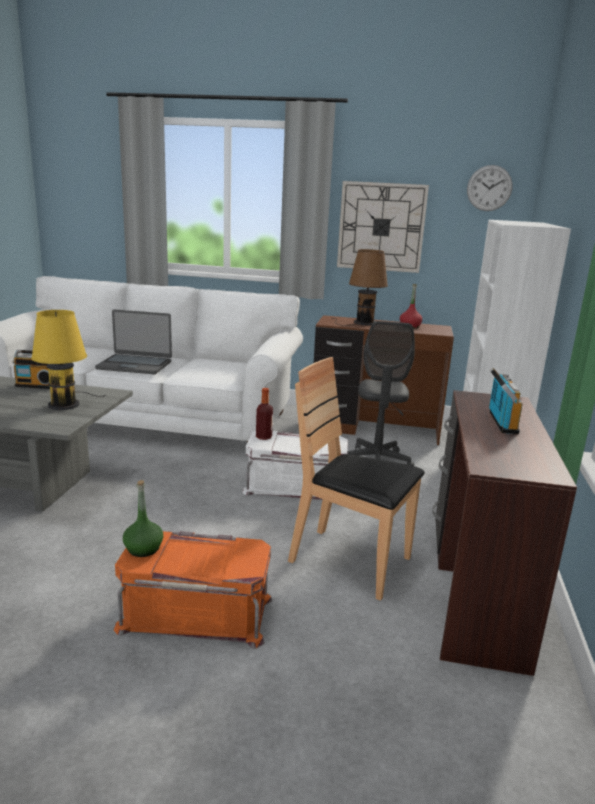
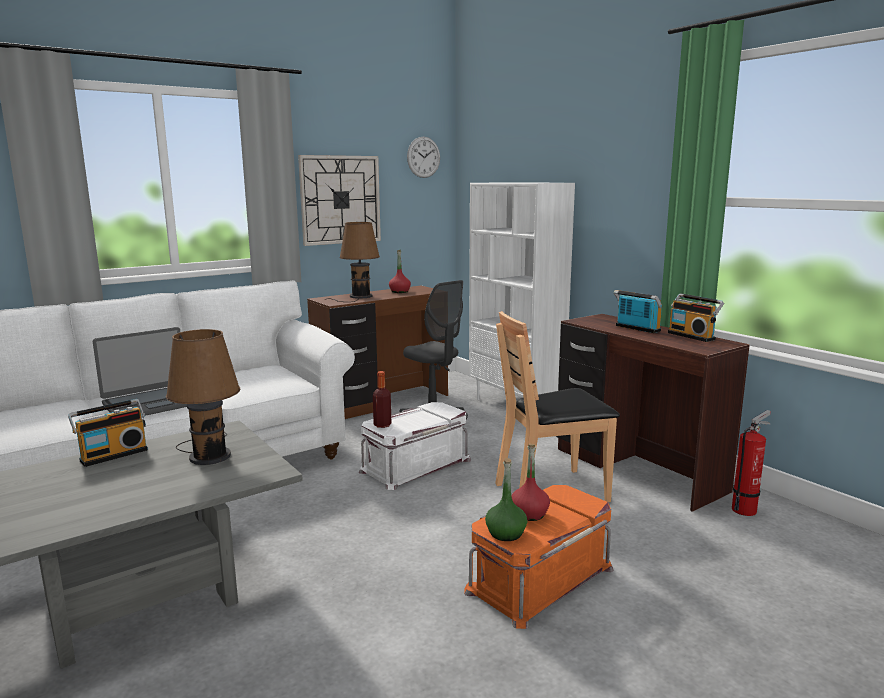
camera: 45 degrees left, 5 degrees down
yellow table lamp [31,310,105,410] -> brown table lamp [166,329,240,465]
none -> red bottle [511,444,550,521]
none -> radio [668,293,724,342]
none -> fire extinguisher [732,410,771,516]

